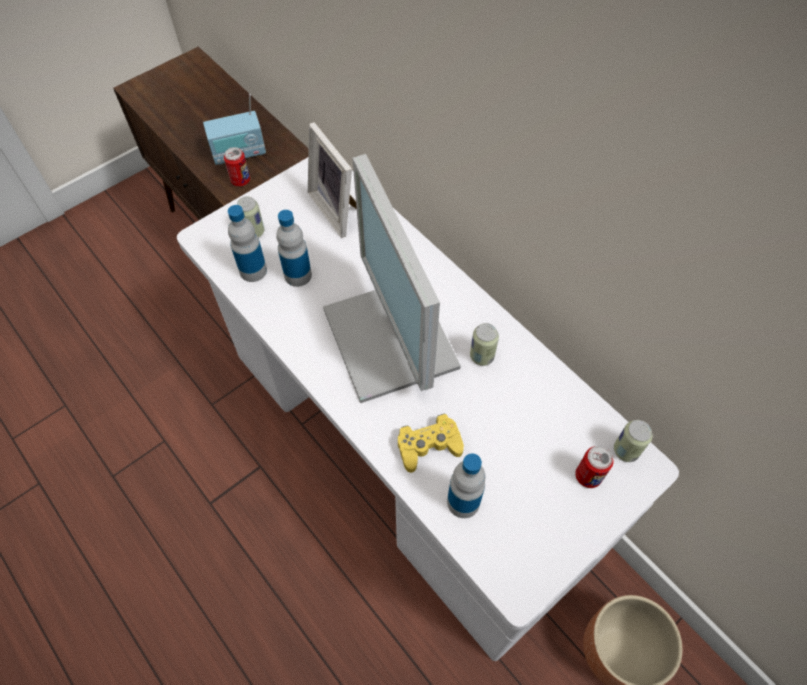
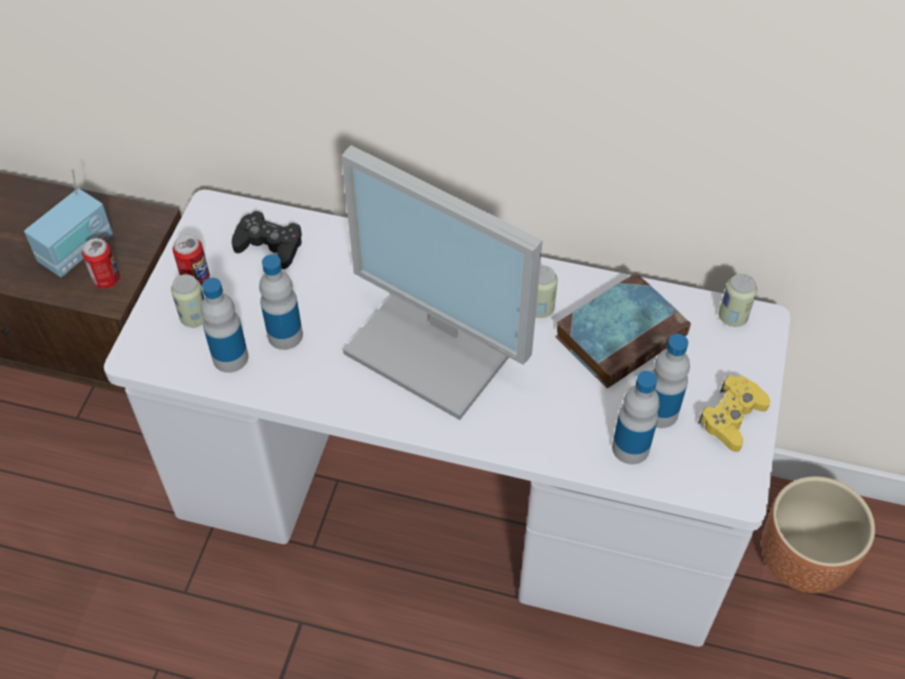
camera: 35 degrees left, 5 degrees down
picture frame [308,122,357,238] -> black game controller [232,211,302,269]
yellow game controller [398,414,464,473] -> yellow game controller moved to [698,375,770,452]
can [575,446,614,488] -> can moved to [173,235,210,286]
none -> book [555,273,691,388]
none -> bottle [651,334,690,428]

